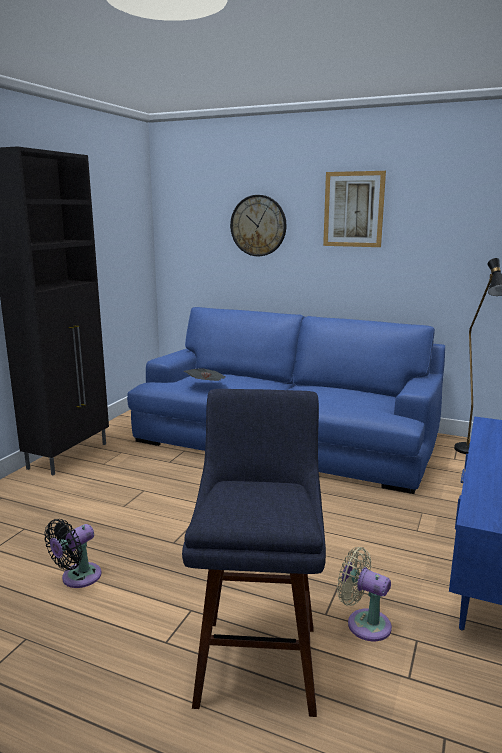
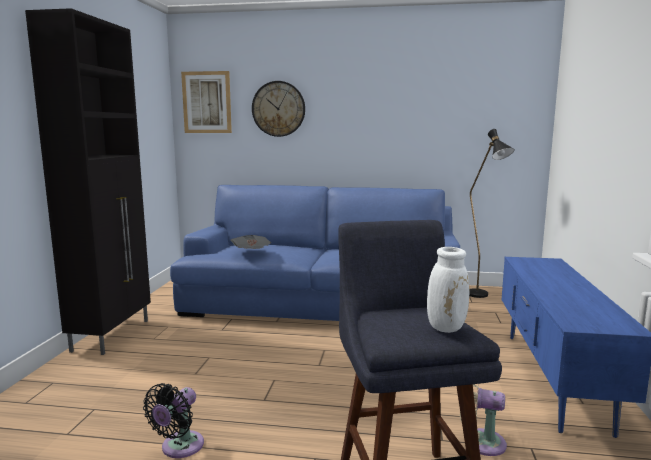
camera: 15 degrees left, 5 degrees down
picture [323,171,386,247] -> picture moved to [181,71,232,133]
none -> white vase [427,247,470,333]

